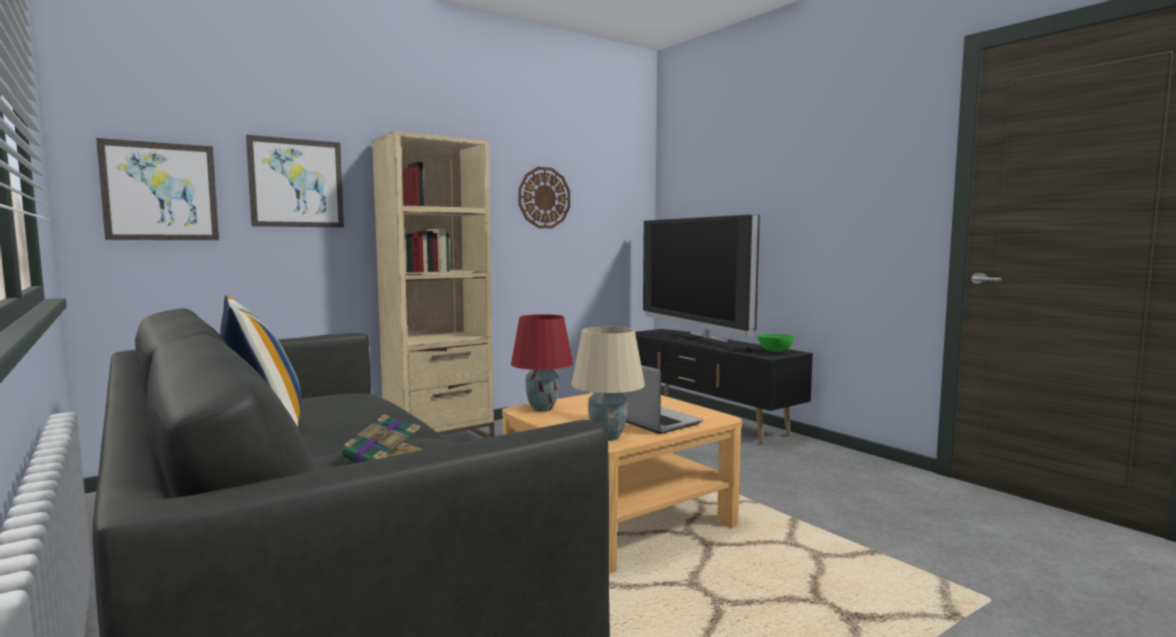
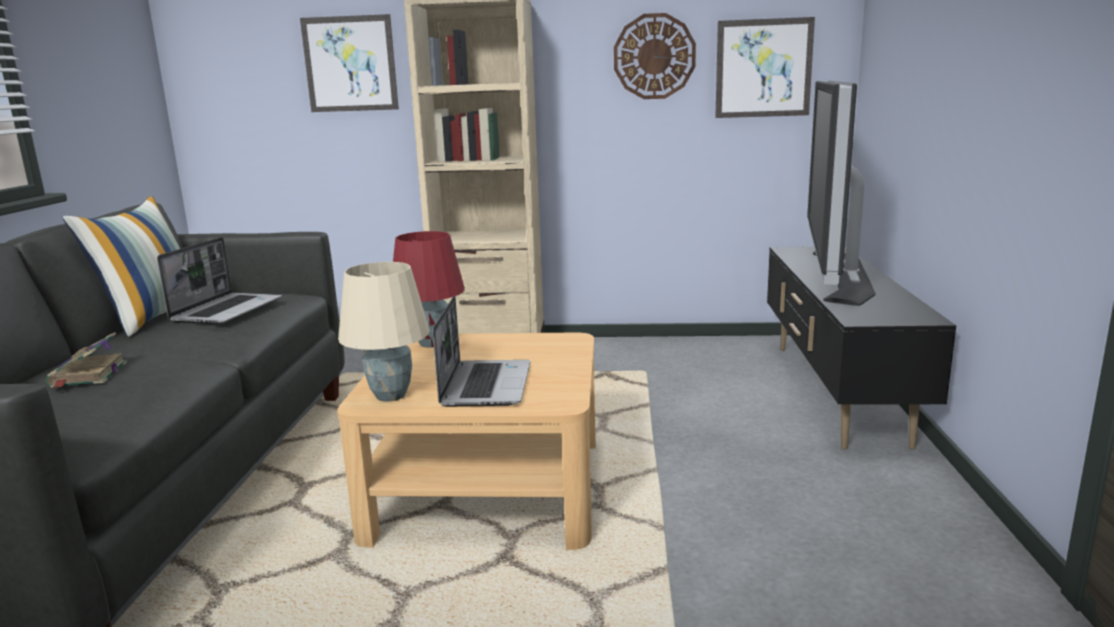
camera: 40 degrees right, 10 degrees up
picture [96,138,219,240] -> picture moved to [715,17,815,118]
green bowl [758,334,795,352] -> none
none -> laptop [157,237,282,324]

